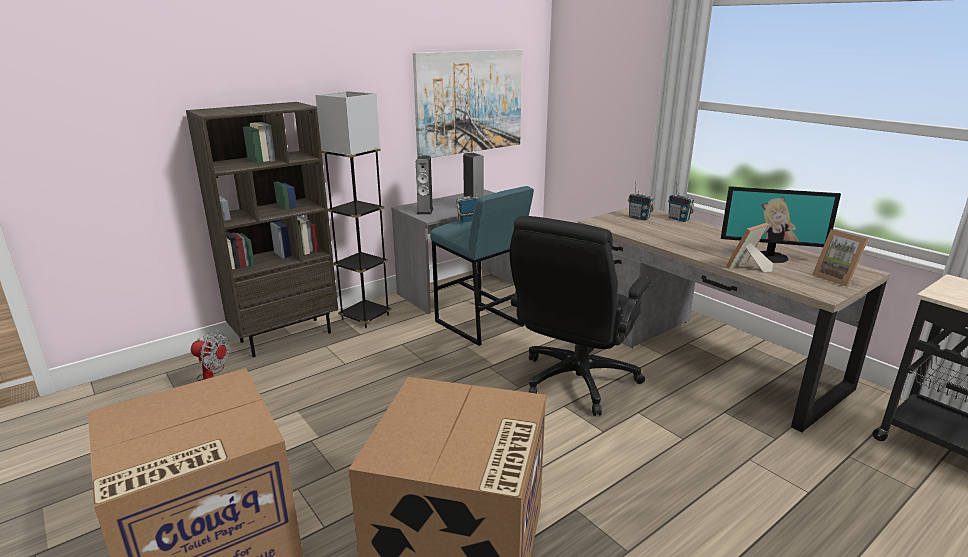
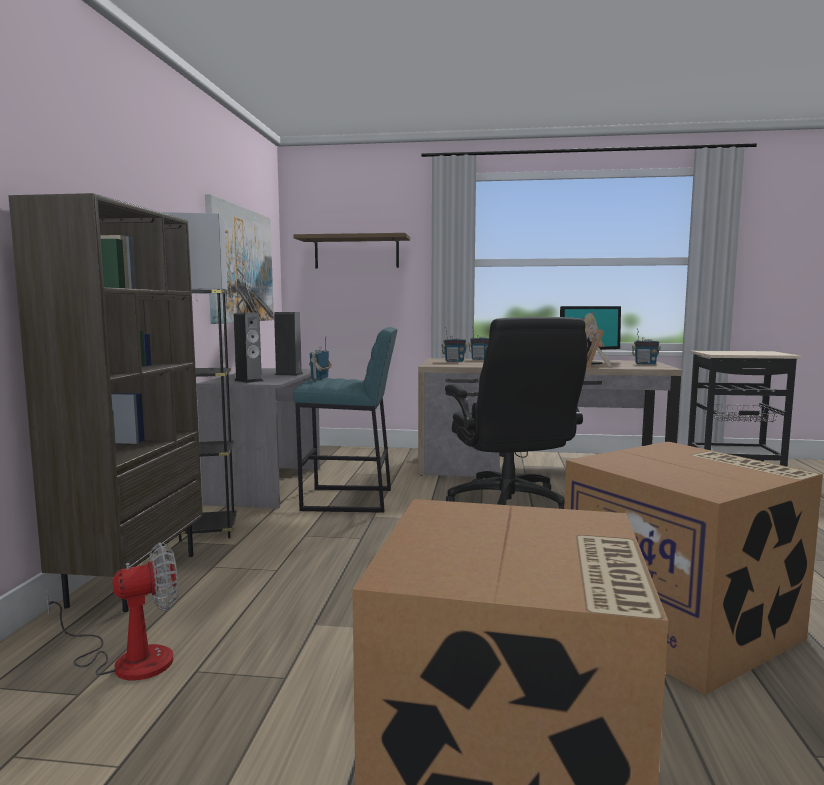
camera: 45 degrees left, 15 degrees down
picture frame [812,229,868,287] -> radio [632,328,661,365]
none -> shelf [293,233,410,268]

